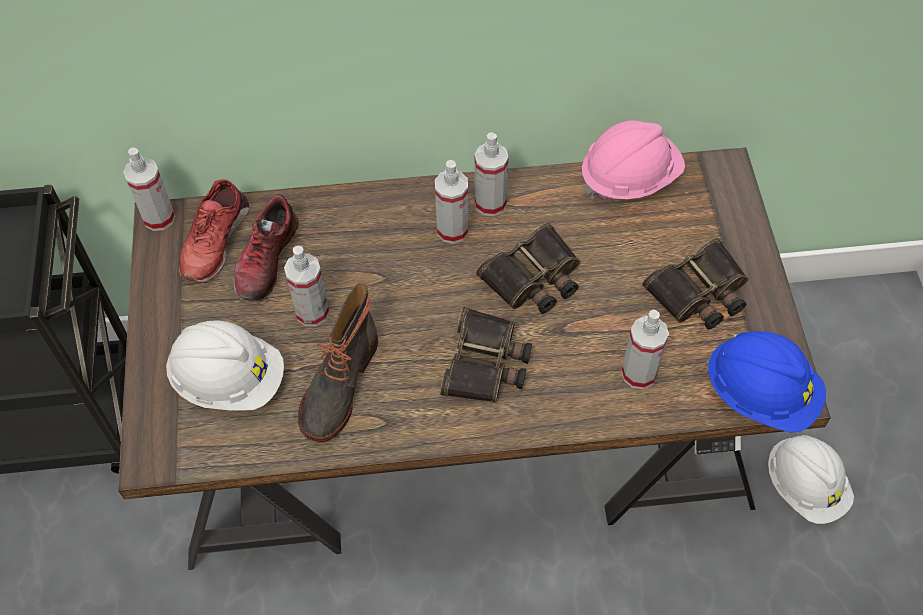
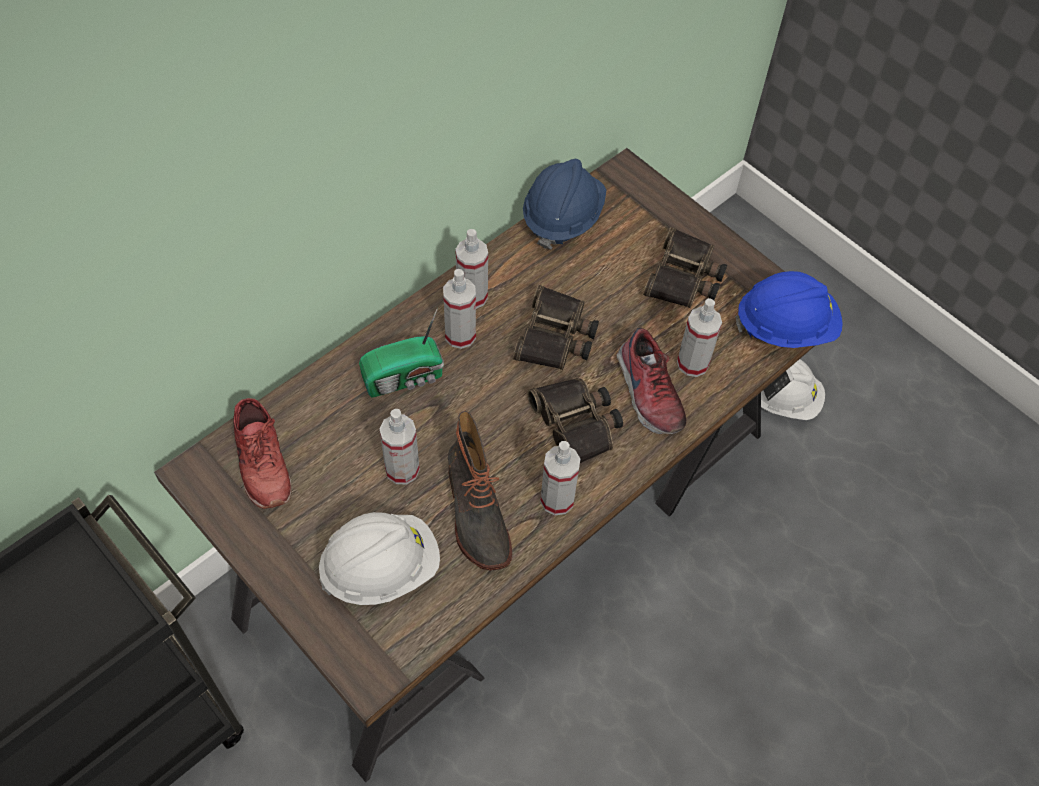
camera: 40 degrees left, 0 degrees up
spray bottle [123,148,176,231] -> spray bottle moved to [540,441,580,515]
shoe [233,194,299,302] -> shoe moved to [616,328,686,434]
pink hard hat [582,120,685,201] -> blue hard hat [523,159,606,250]
none -> radio [359,308,444,397]

